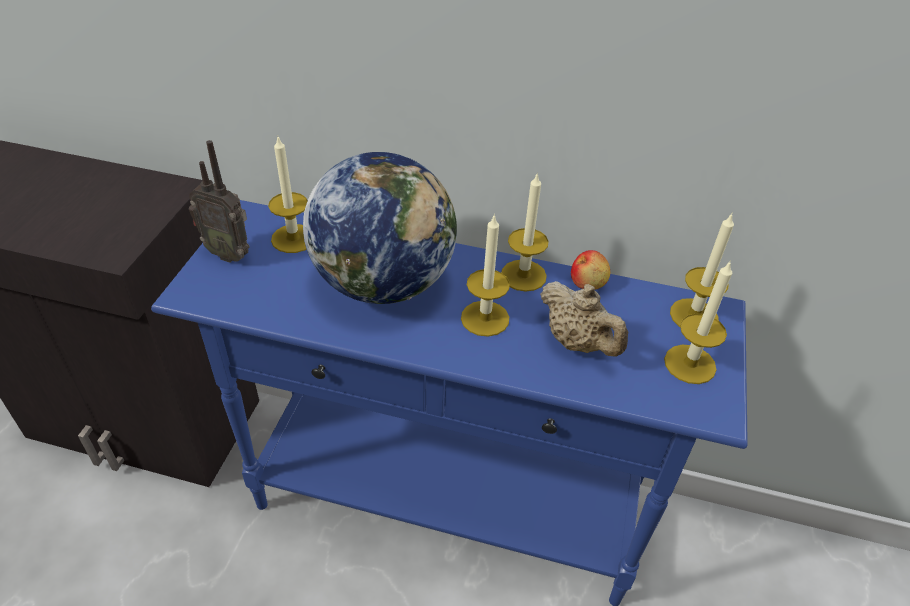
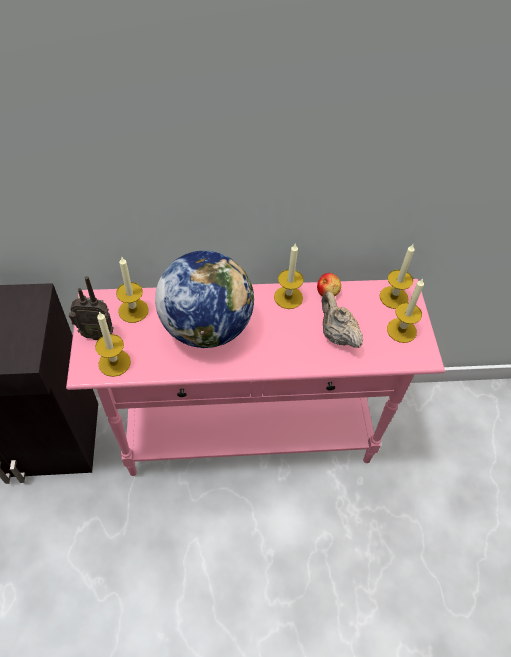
camera: 20 degrees left, 10 degrees up
blue console table [151,200,748,606] -> pink console table [66,279,445,476]
candle [461,214,510,337] -> candle moved to [95,311,131,377]
beige teapot [540,281,628,357] -> beige teapot turned 150 degrees counterclockwise [322,291,363,348]

